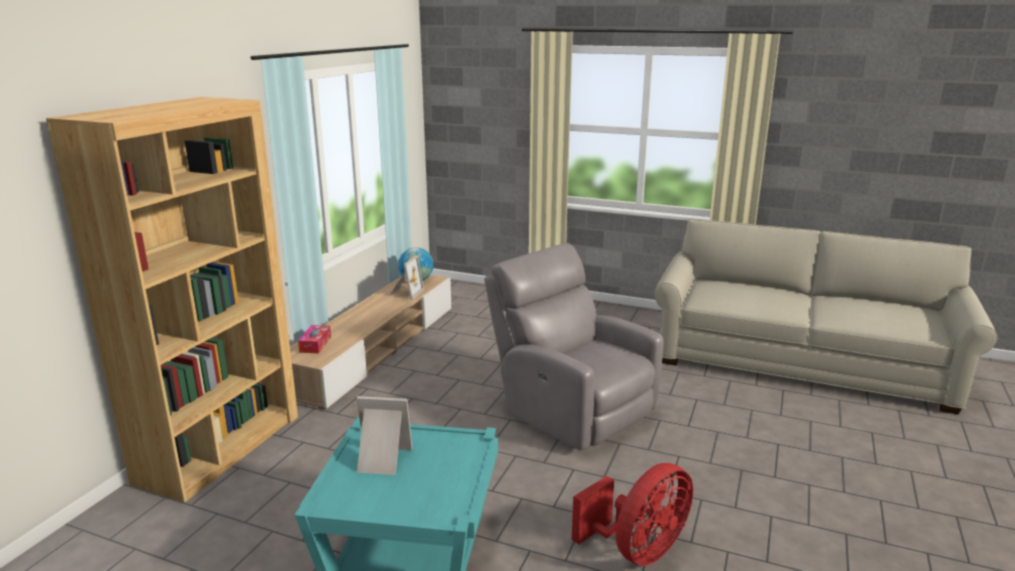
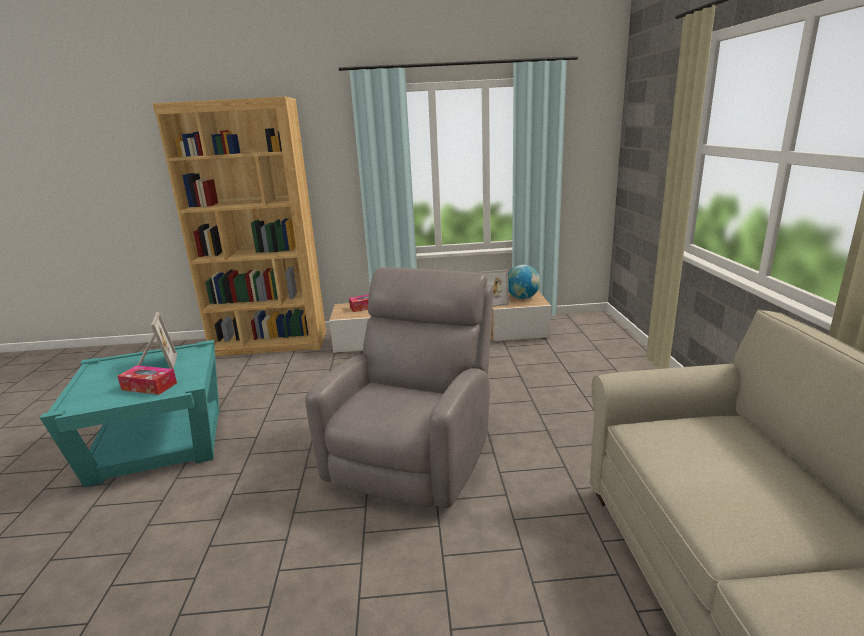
camera: 65 degrees right, 0 degrees up
red fan [572,463,693,566] -> none
none -> tissue box [117,365,177,395]

